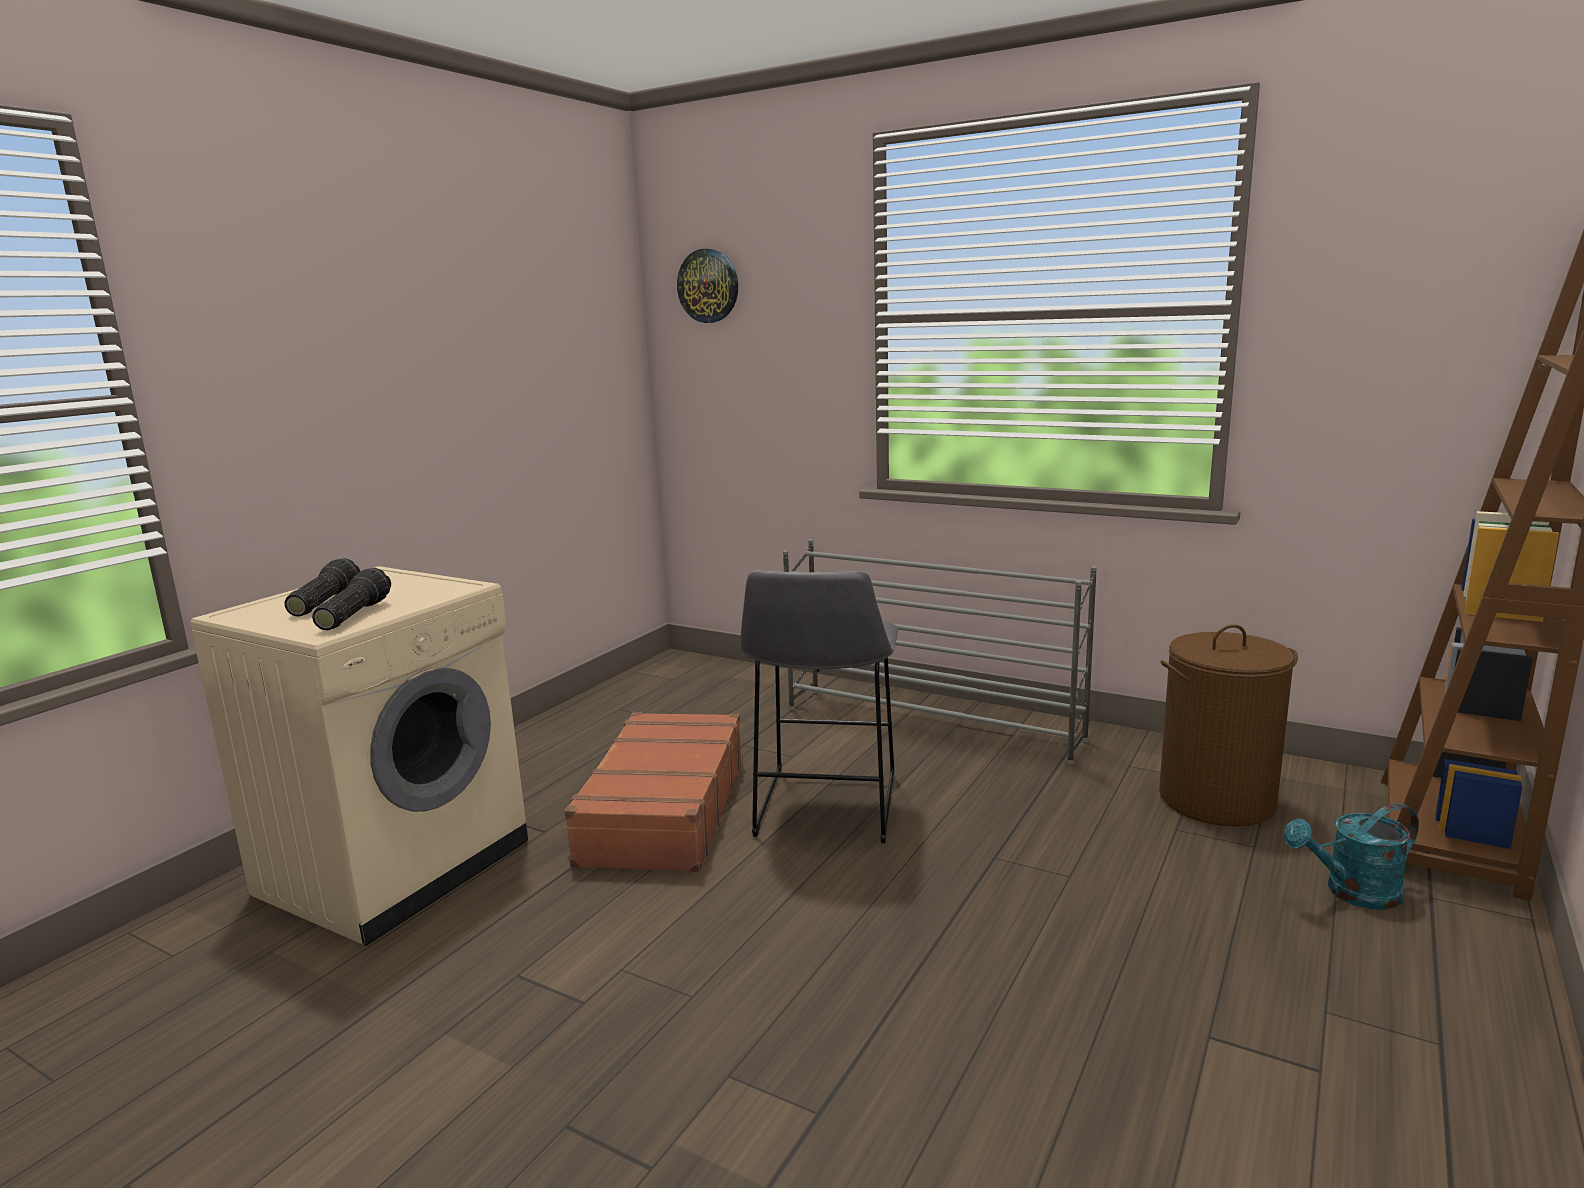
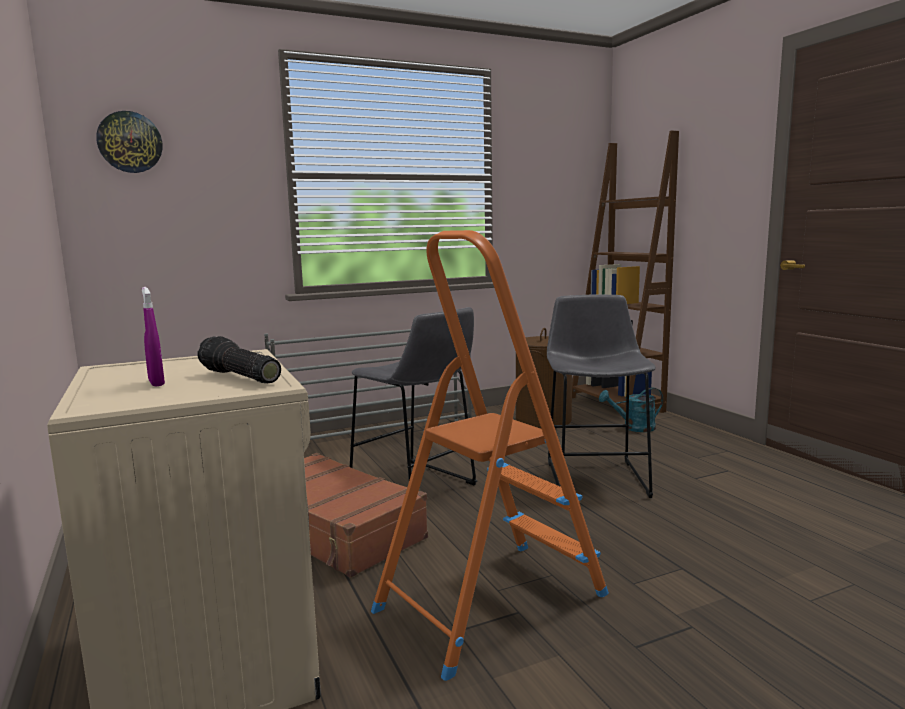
camera: 55 degrees left, 5 degrees down
flashlight [284,558,360,617] -> purple spray bottle [142,287,165,387]
turquoise watering can [1284,803,1419,910] -> turquoise watering can turned 60 degrees clockwise [599,388,663,432]
none -> orange step ladder [371,230,609,681]
none -> grey stool [547,295,656,498]

